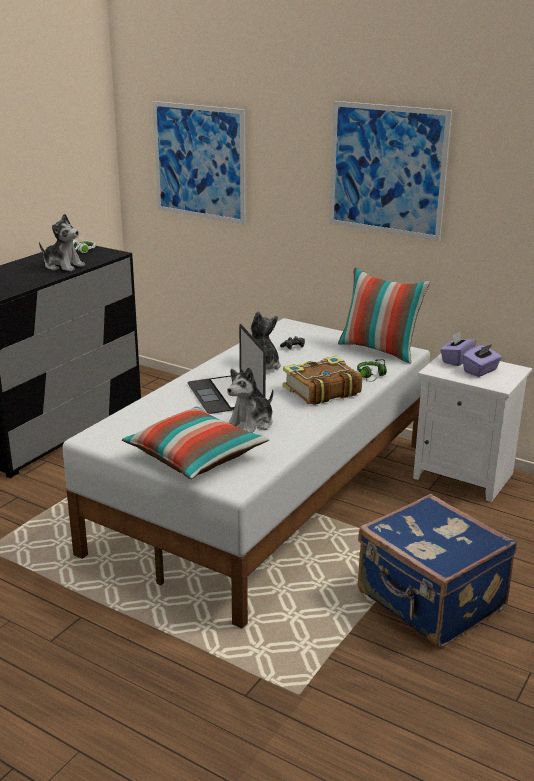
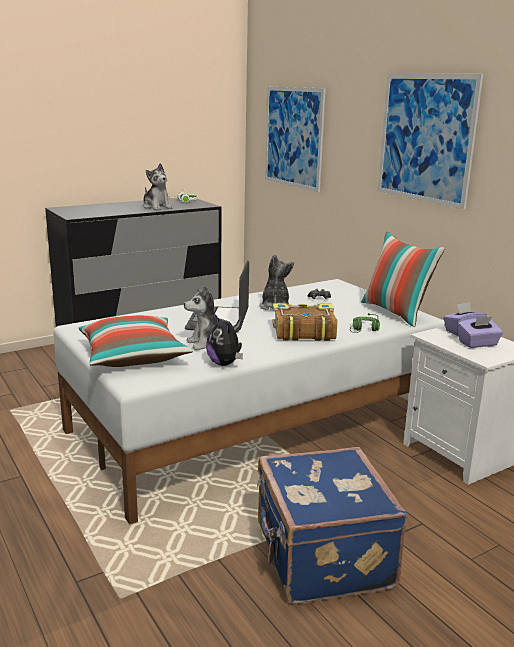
camera: 25 degrees right, 5 degrees down
none -> plush toy [206,316,243,366]

